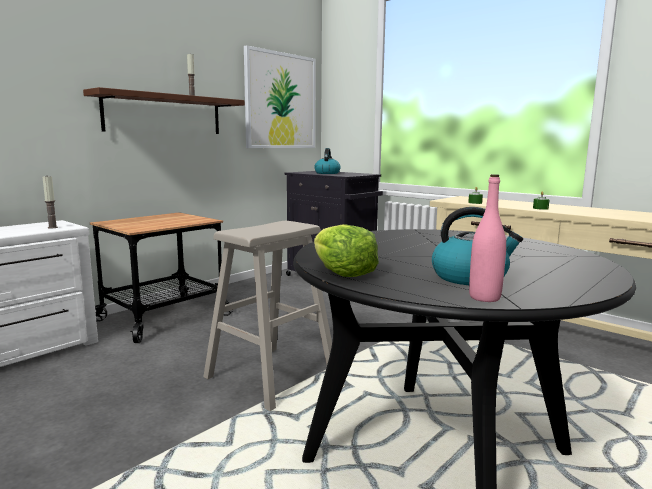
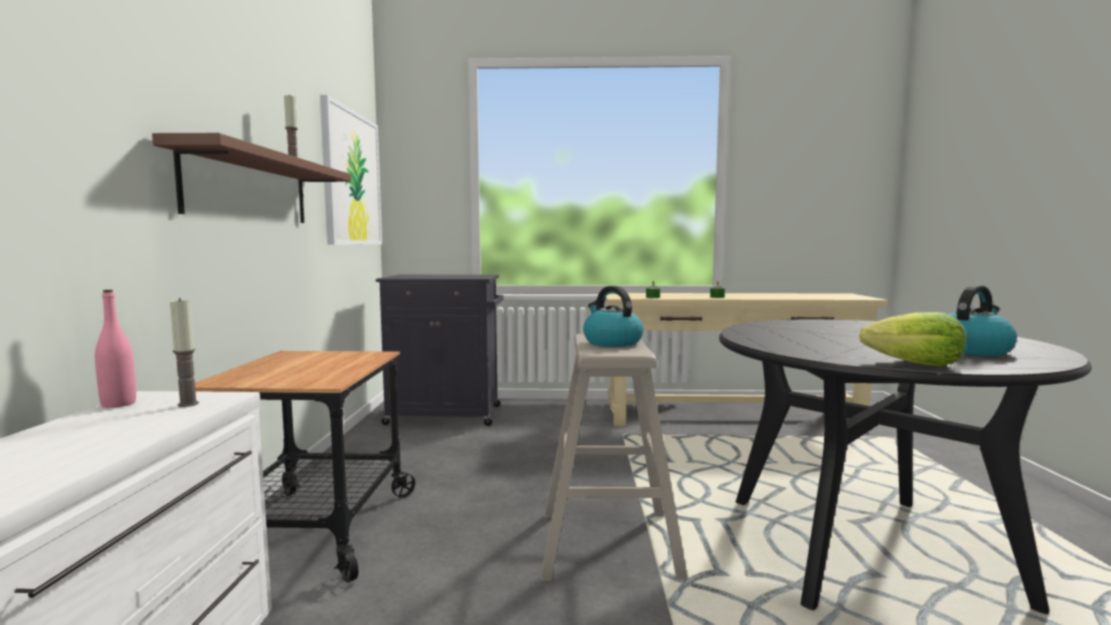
camera: 40 degrees left, 5 degrees down
kettle [314,148,341,174] -> kettle moved to [583,286,644,347]
pink bottle [469,174,506,302] -> pink bottle moved to [95,290,136,408]

